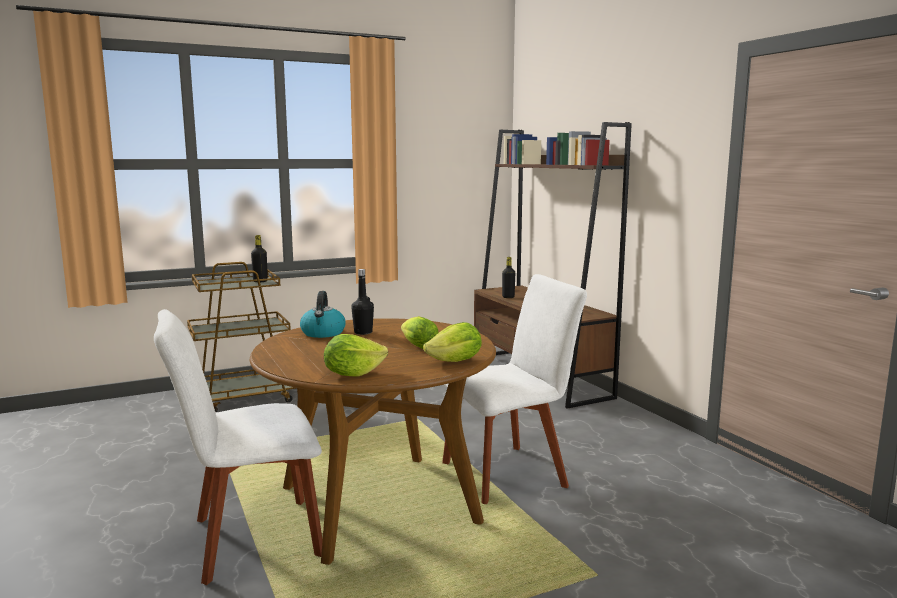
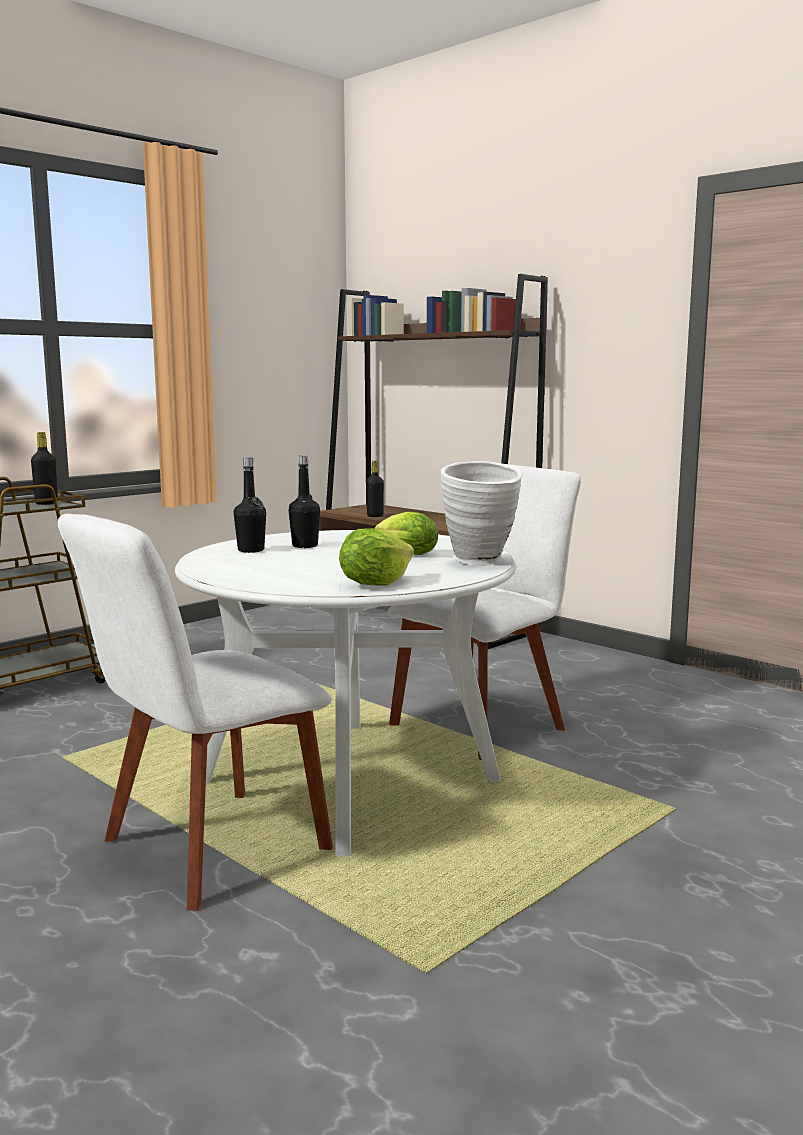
camera: 20 degrees left, 0 degrees up
brown dining table [249,318,496,565] -> white dining table [175,530,516,857]
kettle [300,291,346,338] -> black bottle [234,458,266,553]
lettuce [423,322,482,362] -> white vase [441,461,523,566]

